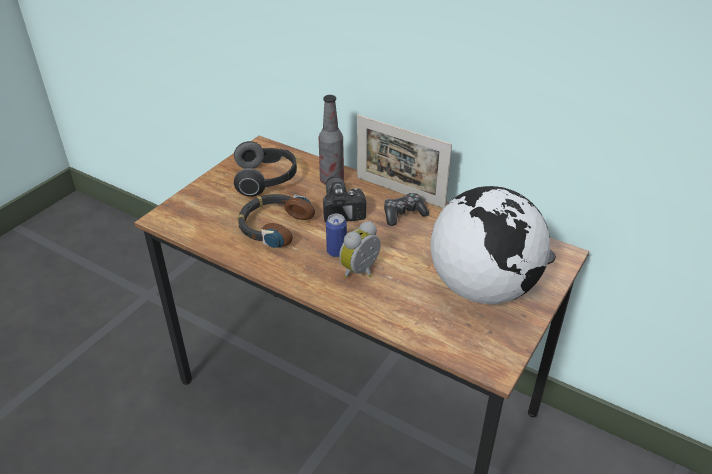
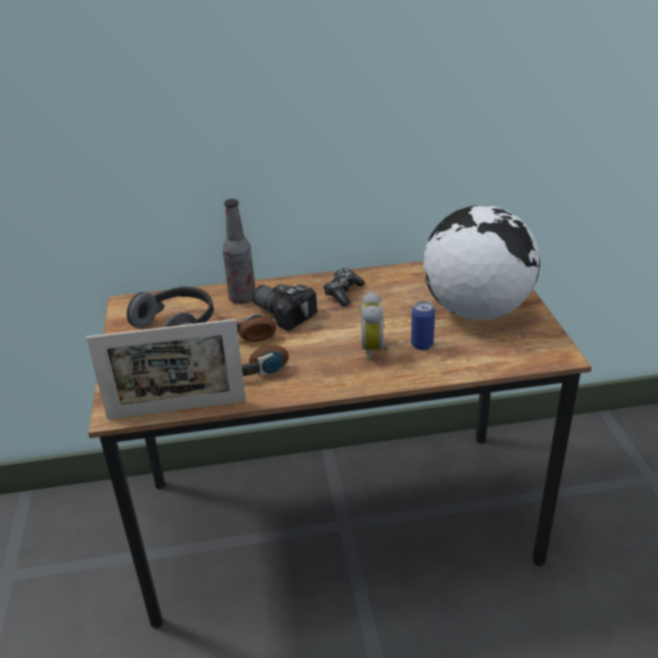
camera: 40 degrees left, 5 degrees down
can [326,214,347,257] -> can moved to [411,301,435,350]
picture frame [357,115,452,208] -> picture frame moved to [86,319,246,419]

